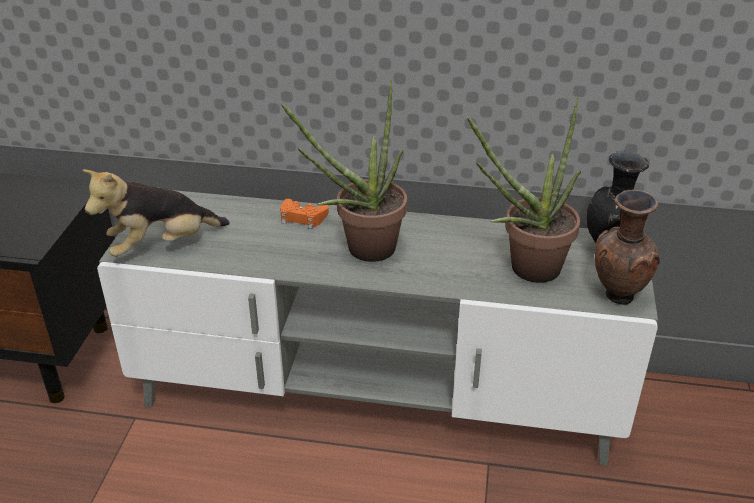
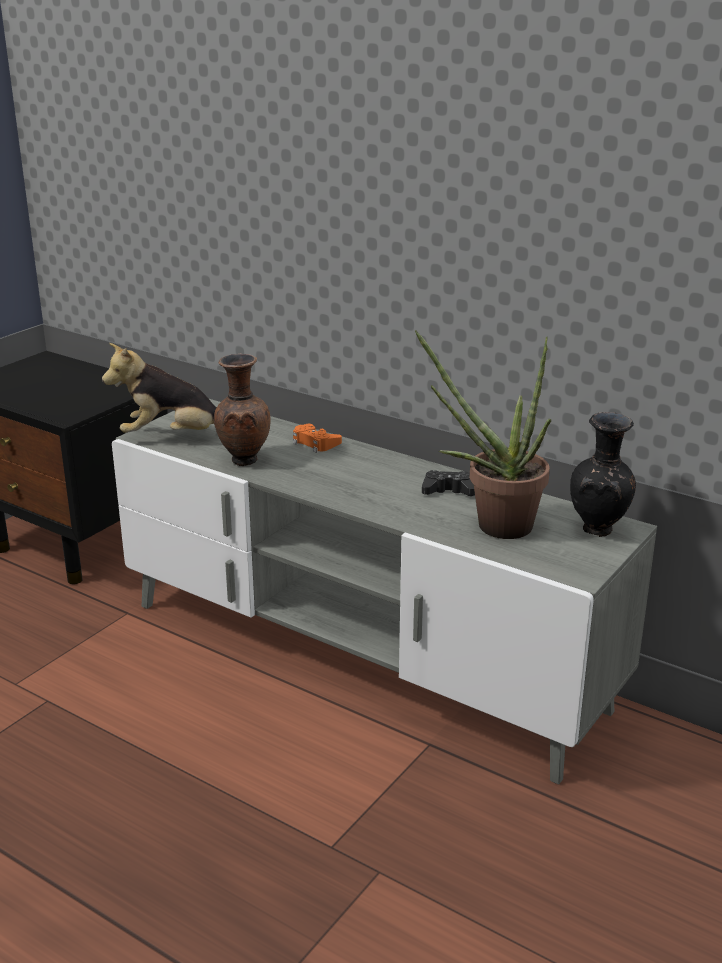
camera: 25 degrees right, 10 degrees down
potted plant [280,80,407,262] -> none
brown vase [595,190,660,305] -> brown vase moved to [214,354,270,466]
none -> black game controller [422,470,475,496]

